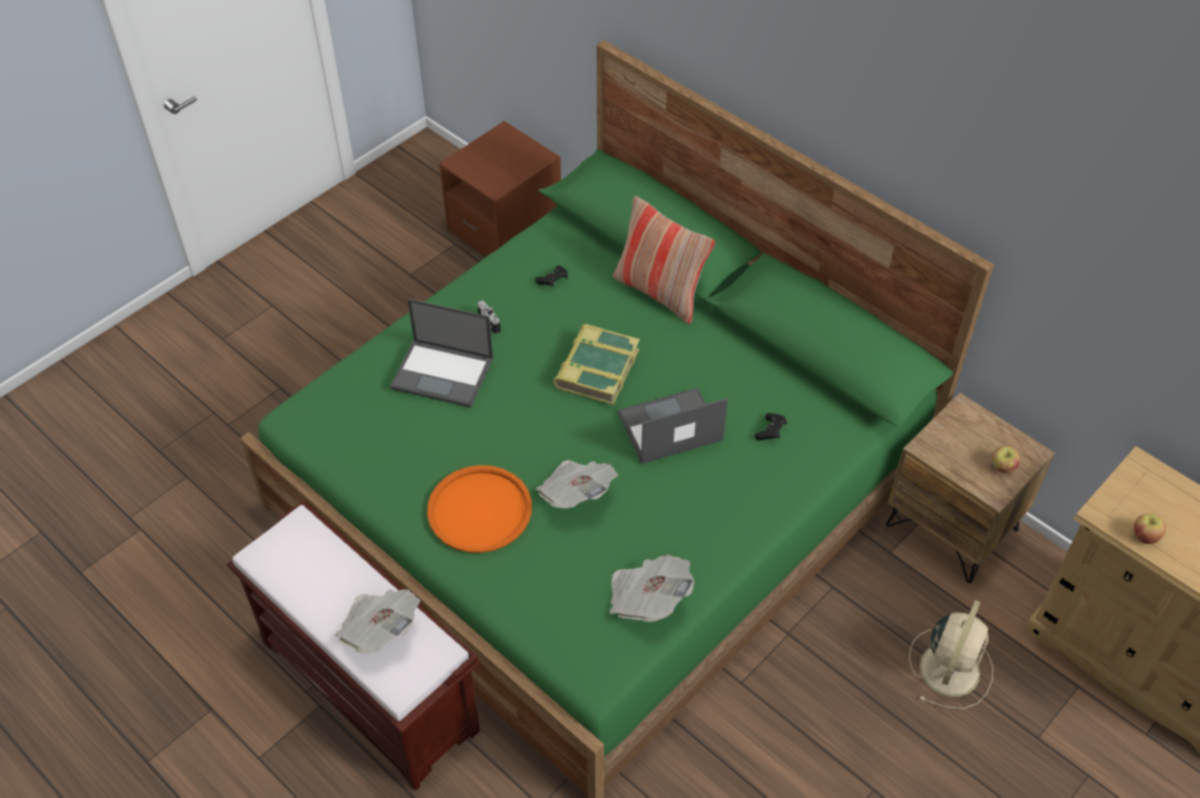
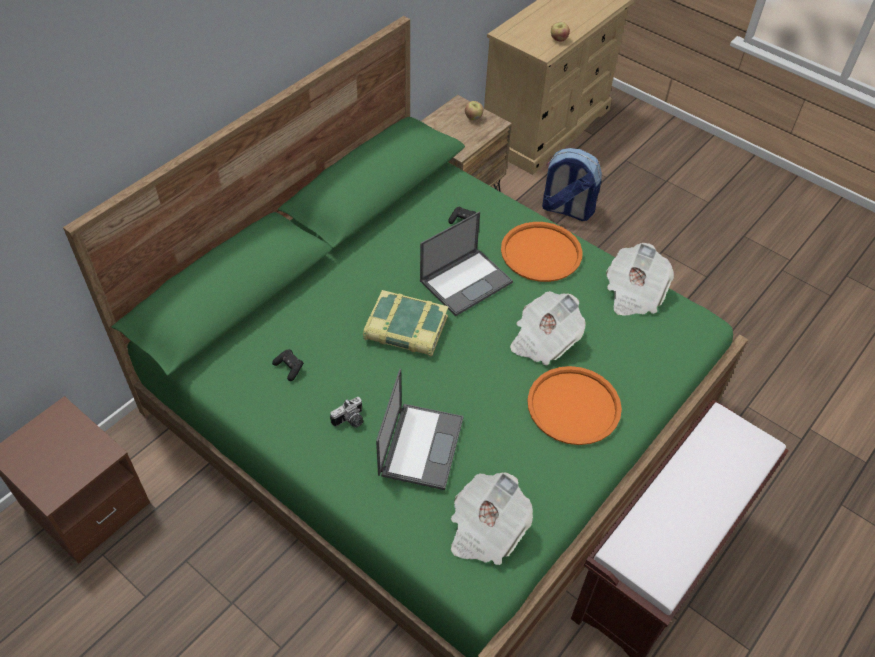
camera: 95 degrees left, 0 degrees up
newspaper [335,589,420,653] -> newspaper moved to [451,473,533,565]
pillow [613,196,715,324] -> none
laptop [618,388,728,464] -> laptop turned 105 degrees counterclockwise [420,211,513,316]
beige fan [909,600,993,709] -> backpack [542,148,602,221]
none -> orange tray [501,222,583,282]

